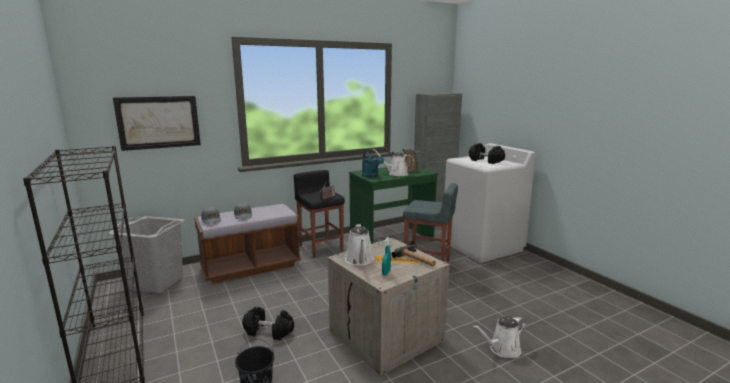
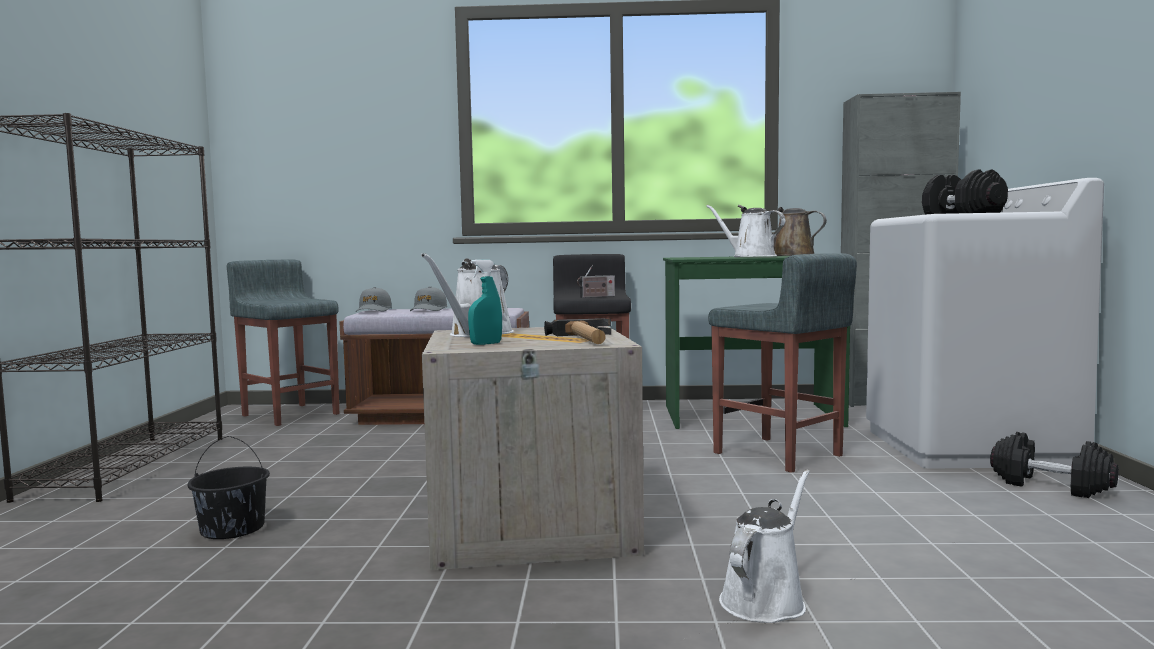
camera: 30 degrees right, 10 degrees down
grey laundry basket [109,216,185,293] -> grey stool [227,260,339,426]
picture [113,96,201,151] -> none
black dumbbell [242,307,294,340] -> black dumbbell moved to [990,432,1119,498]
turquoise watering can [362,152,384,178] -> none
white watering can [473,317,527,358] -> white watering can turned 120 degrees clockwise [719,470,810,623]

